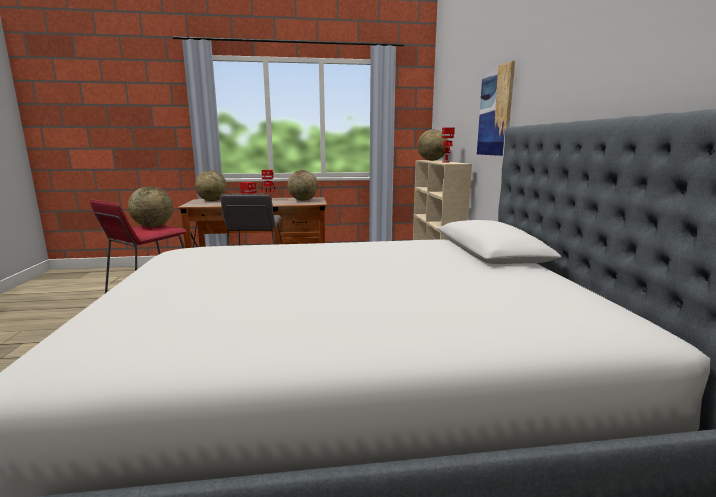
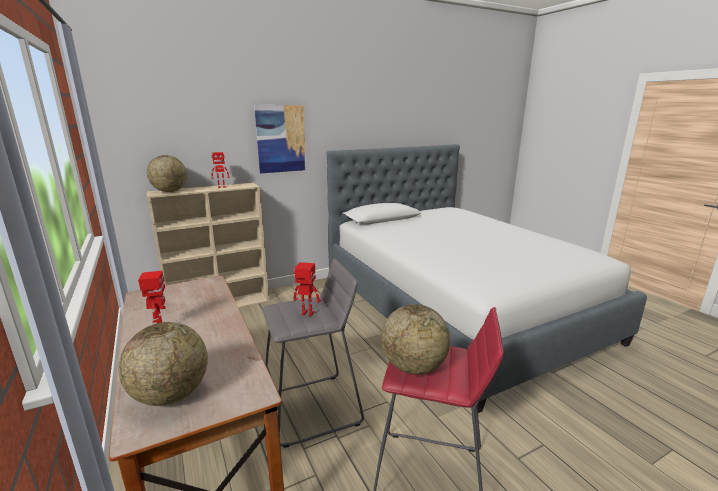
camera: 110 degrees left, 5 degrees up
globe [288,170,318,201] -> none

